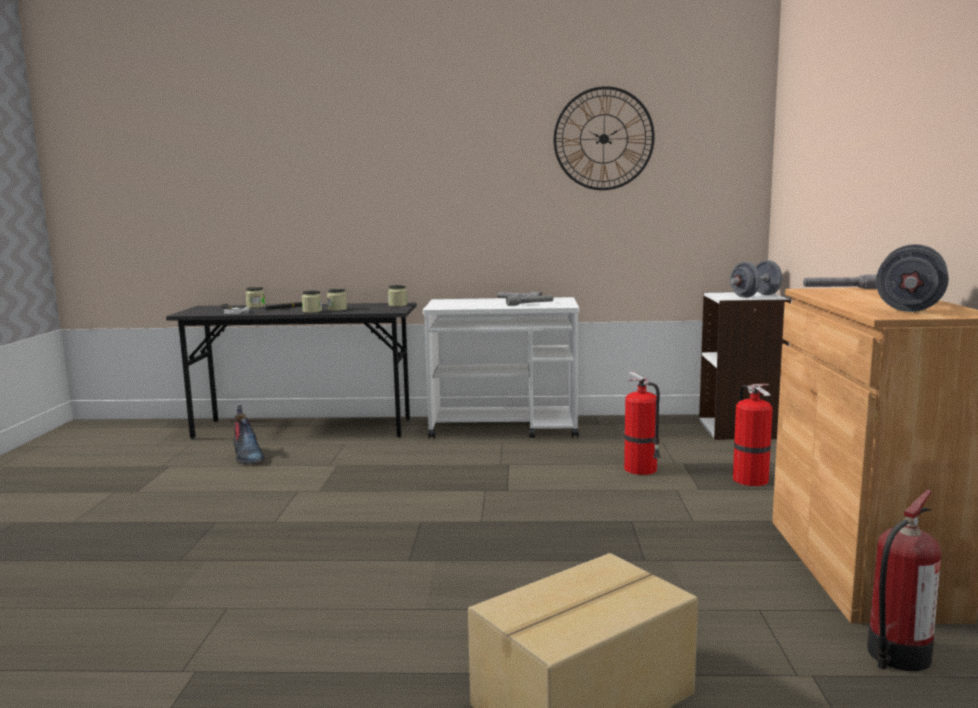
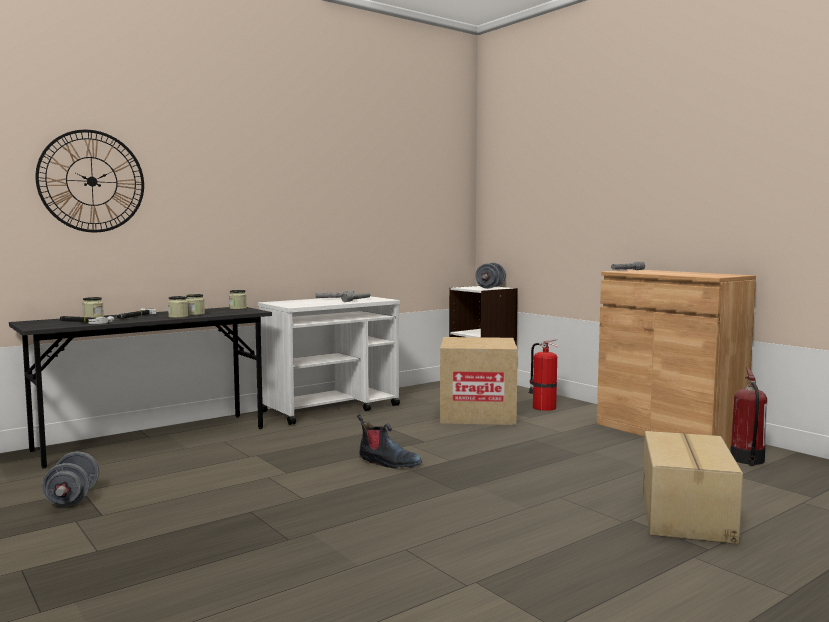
camera: 40 degrees left, 5 degrees down
boot [233,405,264,465] -> boot moved to [357,415,422,469]
wall clock [554,86,655,190] -> wall clock moved to [36,130,144,232]
fire extinguisher [624,372,660,475] -> cardboard box [440,337,518,425]
grey dumbbell [876,244,949,312] -> grey dumbbell moved to [42,452,99,507]

